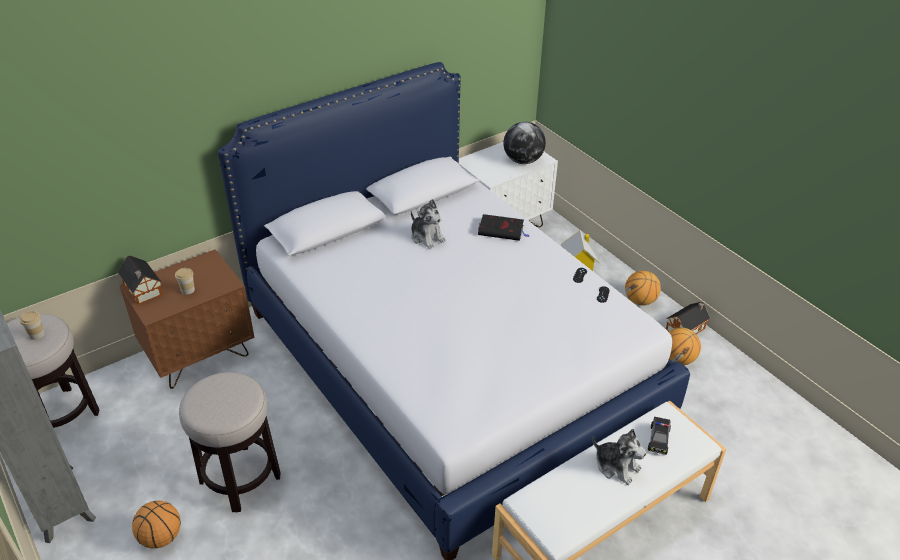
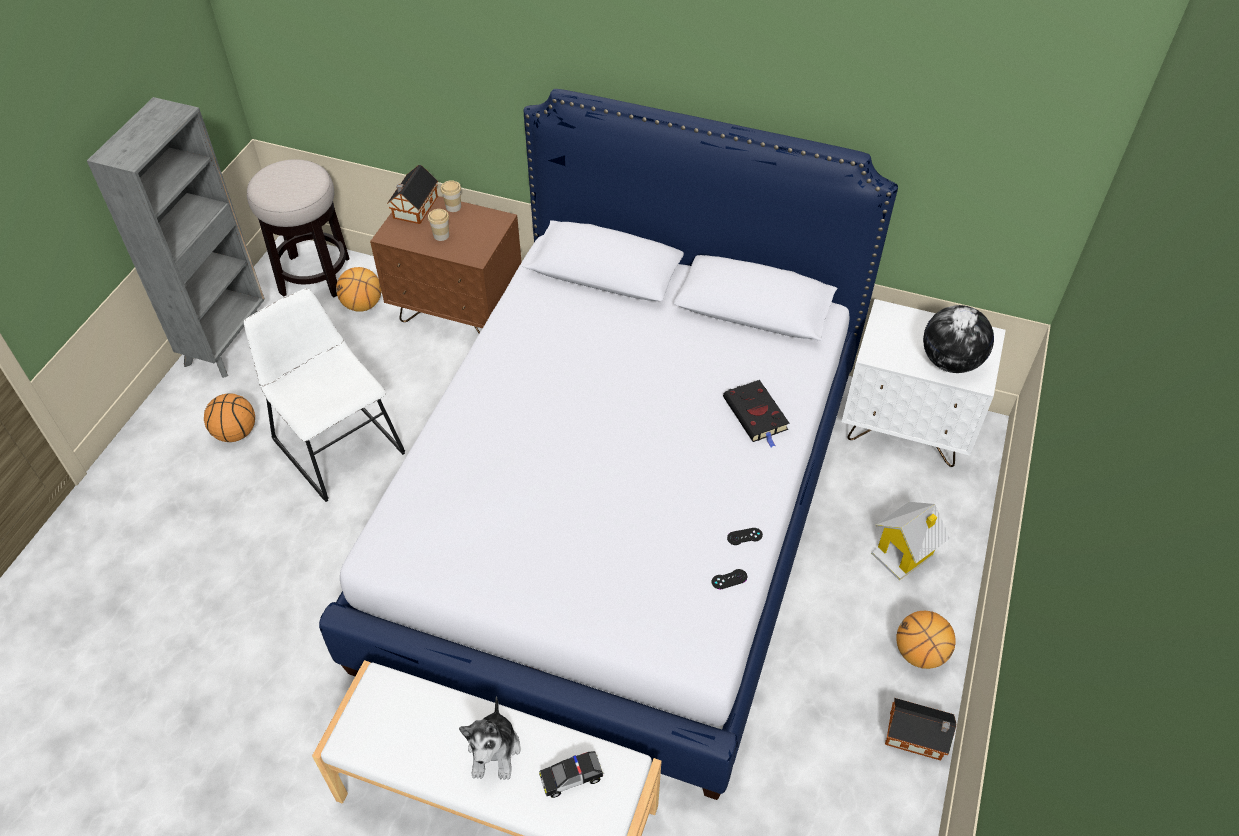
camera: 55 degrees right, 10 degrees up
cup [20,311,45,340] -> cup moved to [441,180,461,212]
stool [179,372,280,512] -> white chair [244,288,405,502]
plush toy [411,199,446,249] -> none
basketball [669,328,701,365] -> basketball moved to [336,267,382,312]

